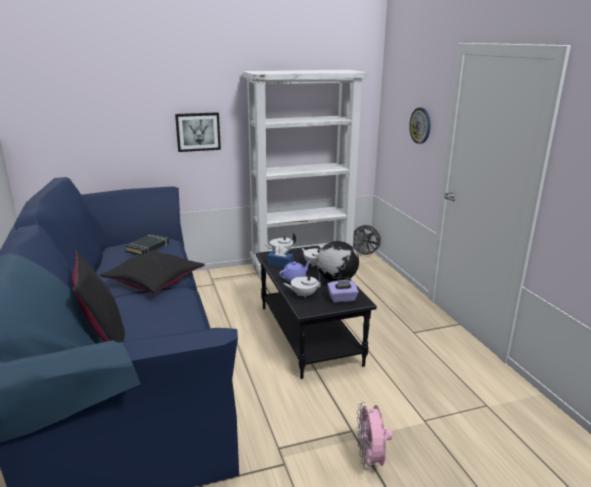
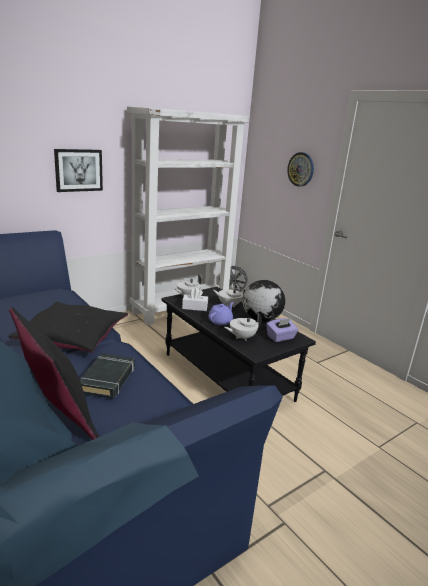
camera: 20 degrees left, 0 degrees up
black book [125,233,169,255] -> black book moved to [80,353,135,399]
blue tissue box [267,245,293,268] -> white tissue box [182,288,208,311]
pink fan [356,402,392,470] -> none

